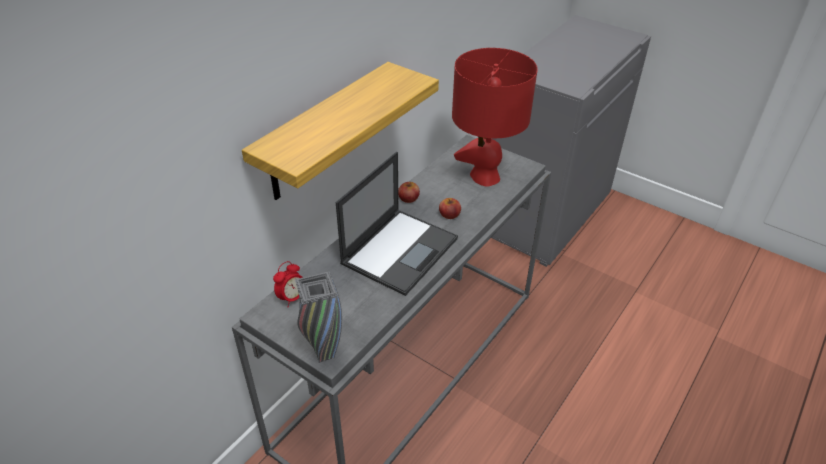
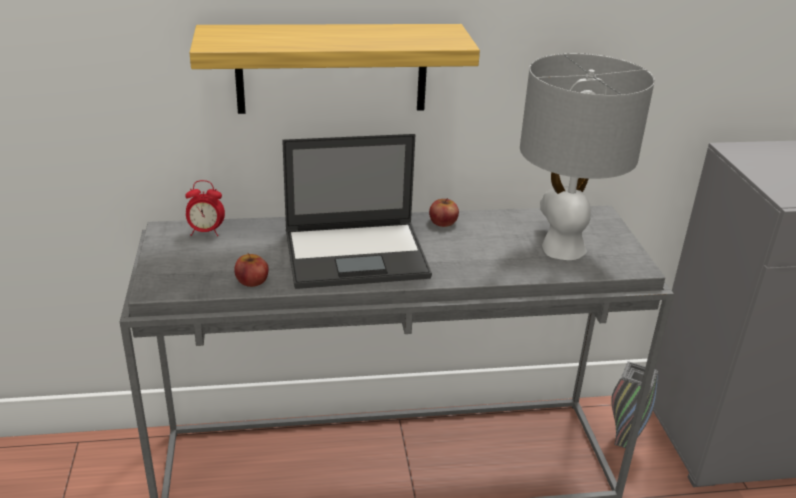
camera: 45 degrees right, 10 degrees down
grey vase [295,272,342,363] -> grey vase moved to [611,361,658,448]
apple [439,198,461,219] -> apple moved to [234,253,269,287]
red table lamp [452,48,538,187] -> grey table lamp [520,53,655,260]

